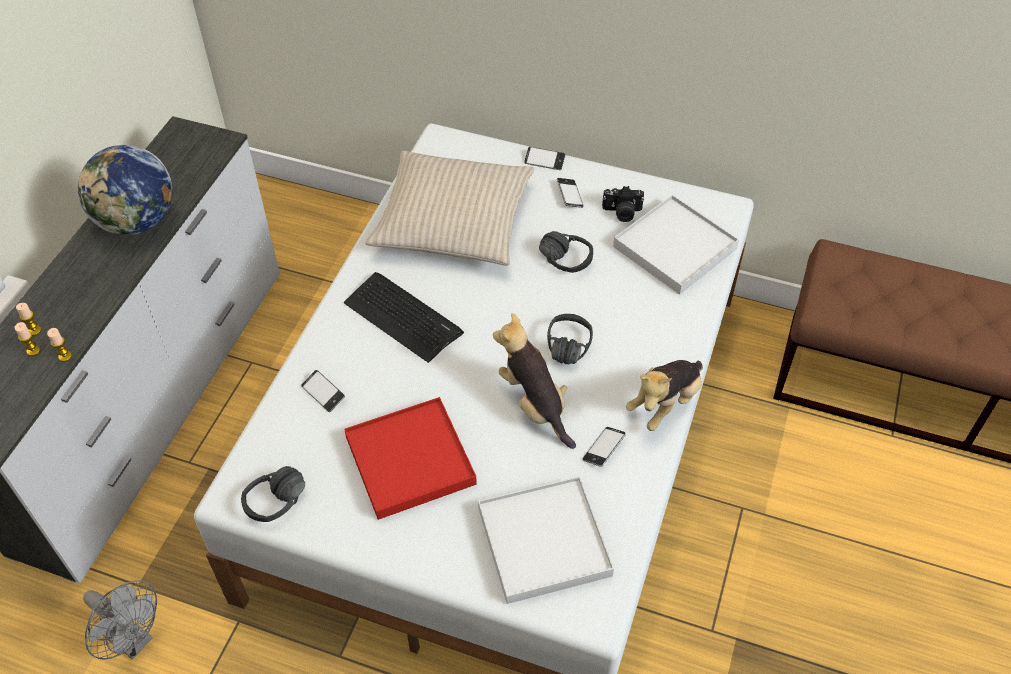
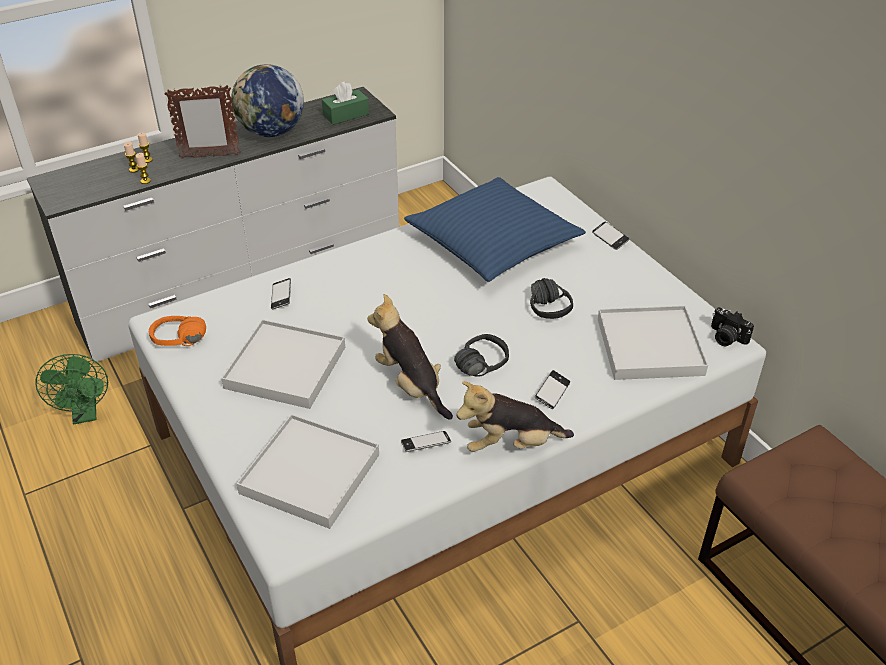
camera: 40 degrees right, 10 degrees down
grey fan [83,580,157,660] -> green fan [35,354,108,424]
black headphones [241,466,305,522] -> orange headphones [149,316,206,346]
keyboard [344,272,464,363] -> none
red tray [344,397,477,520] -> white tray [221,319,345,409]
beige pillow [365,151,535,266] -> blue pillow [404,177,586,282]
plush toy [493,313,576,449] -> plush toy turned 45 degrees counterclockwise [367,294,453,420]
phone [557,178,584,208] -> phone moved to [535,370,570,409]
camera [602,186,644,222] -> camera moved to [711,307,754,346]
none -> picture frame [165,85,240,159]
none -> green tissue box [322,82,369,125]

